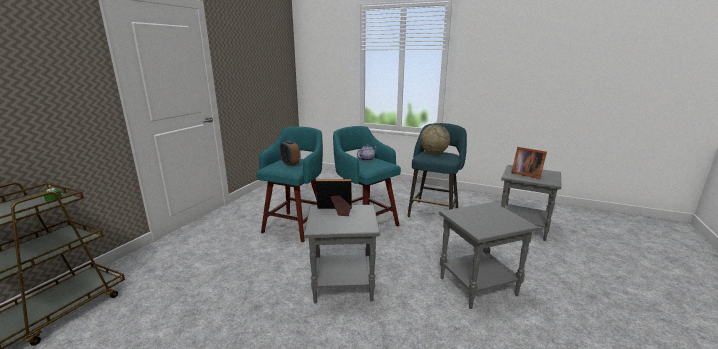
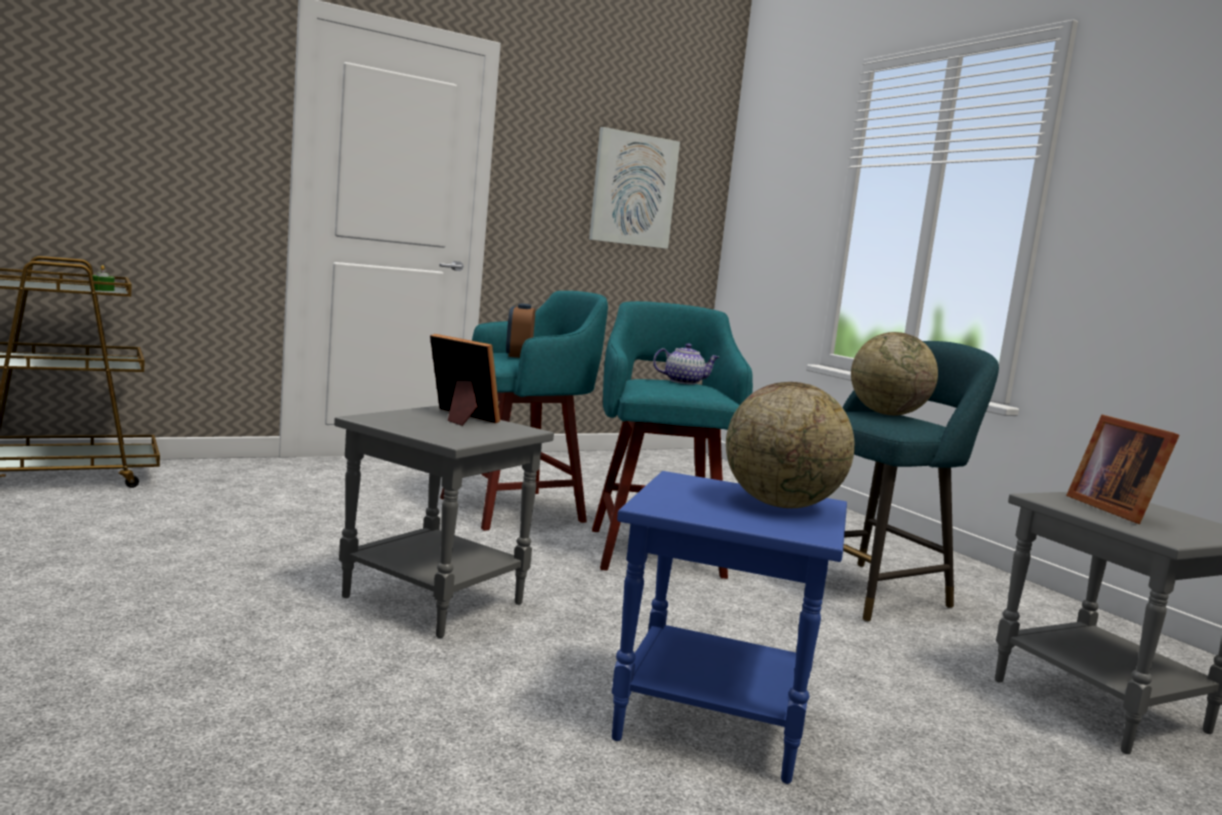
camera: 35 degrees right, 10 degrees down
grey side table [439,202,539,309] -> blue side table [612,471,847,784]
none -> picture [589,127,680,249]
none -> globe [726,382,855,508]

